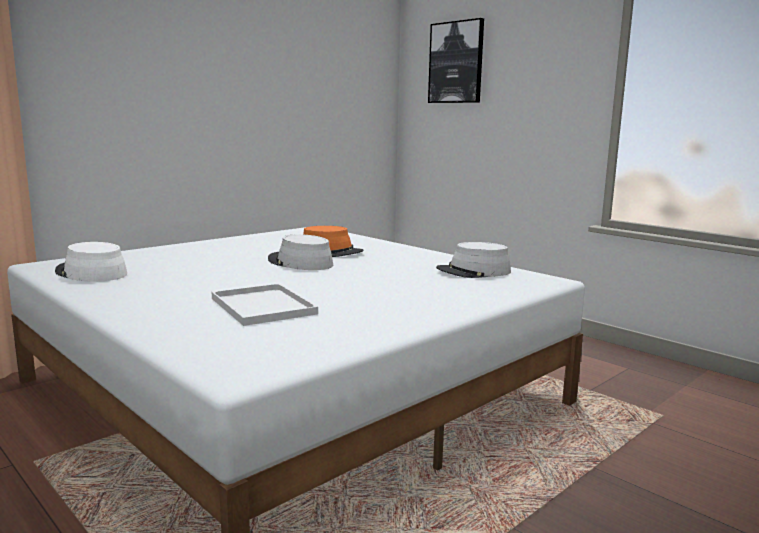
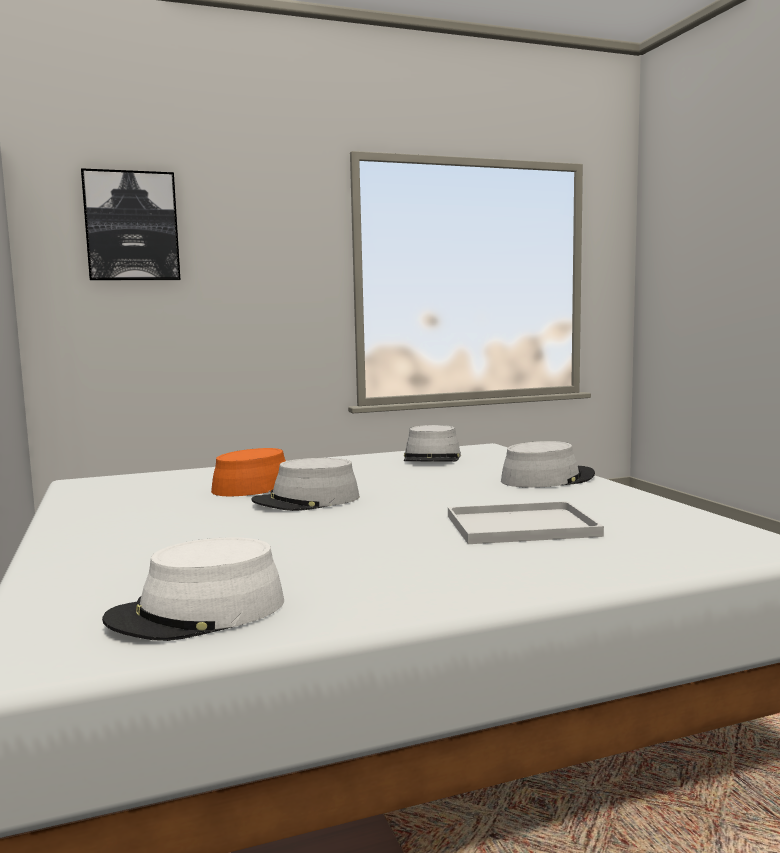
camera: 65 degrees left, 5 degrees down
none -> grey hat [501,441,595,488]

